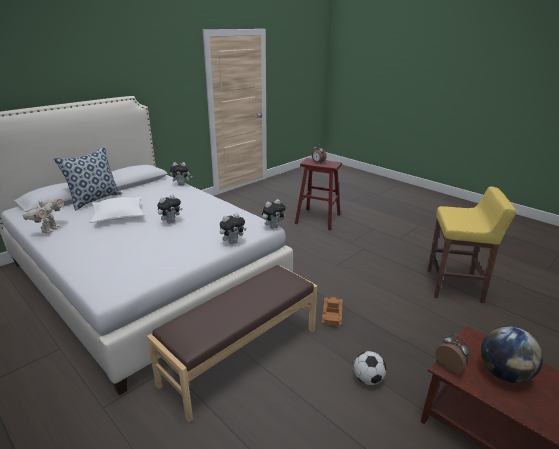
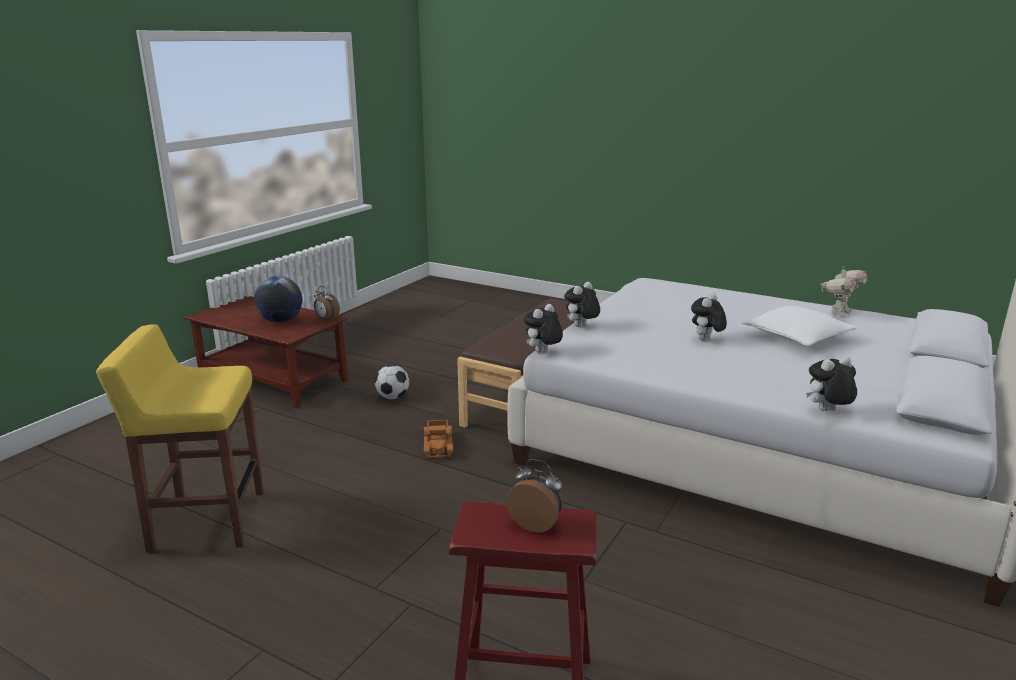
camera: 165 degrees right, 5 degrees down
toy robot [22,198,64,234] -> toy robot turned 135 degrees counterclockwise [820,266,867,316]
pillow [54,146,122,211] -> none

